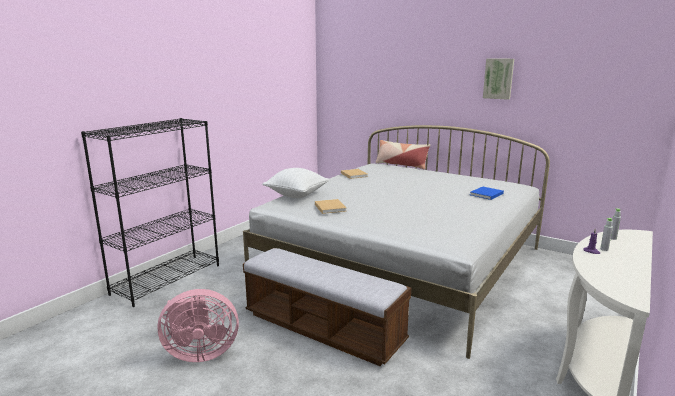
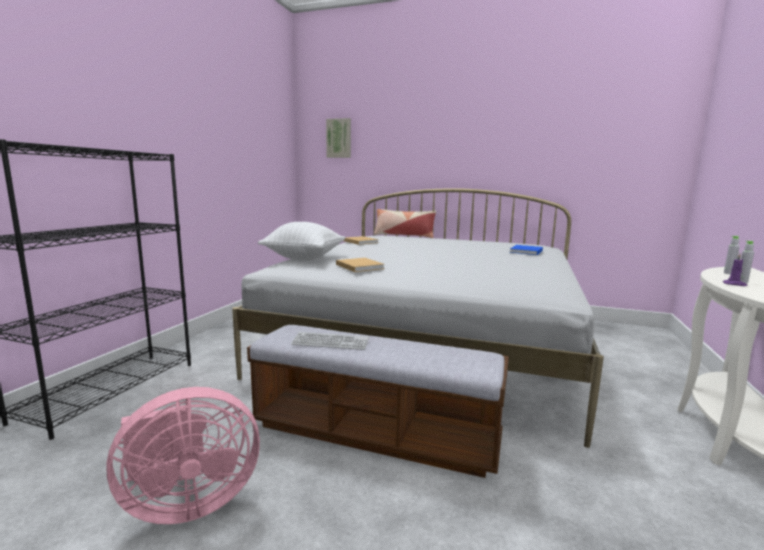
camera: 15 degrees left, 5 degrees down
picture [483,58,514,100] -> picture moved to [326,118,351,158]
none -> keyboard [291,332,369,350]

